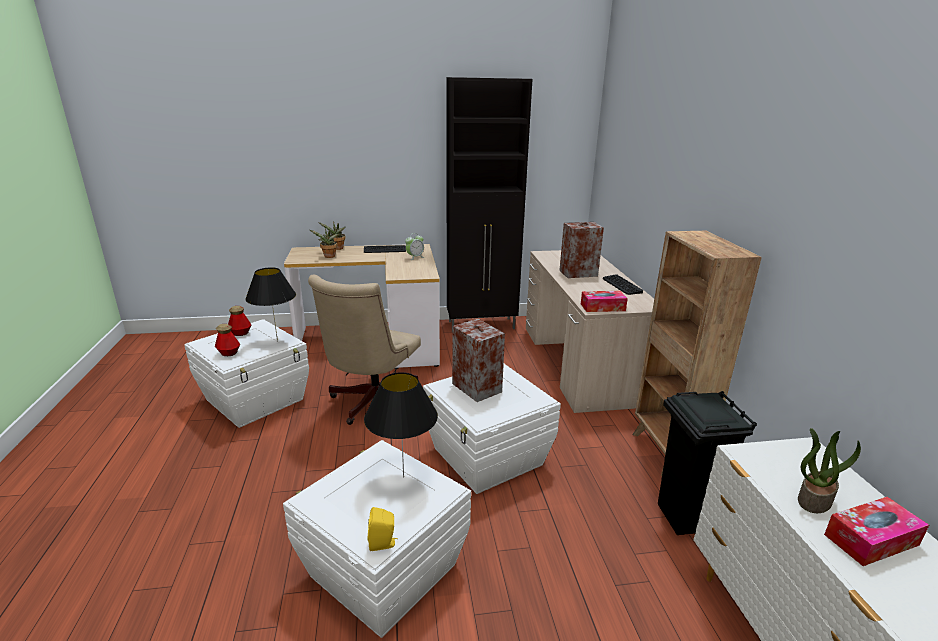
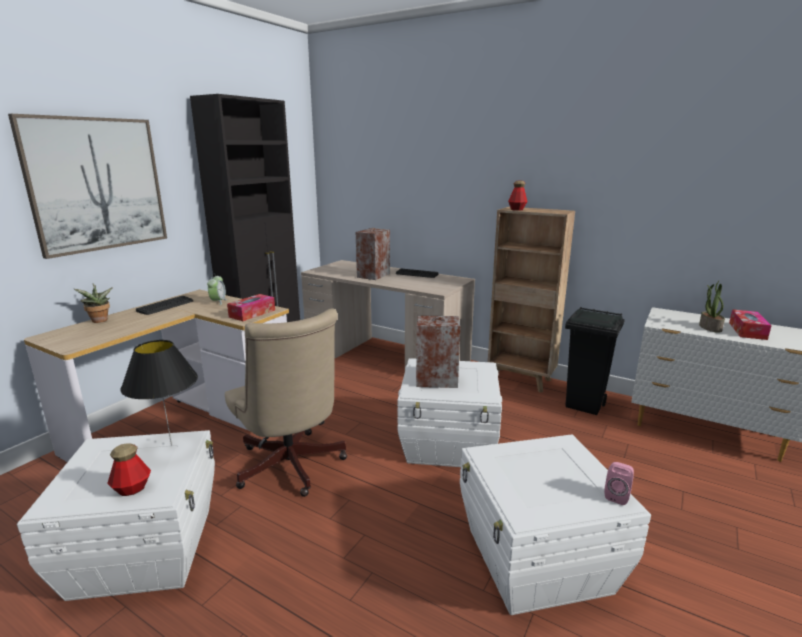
camera: 50 degrees left, 5 degrees down
bottle [228,306,251,336] -> bottle moved to [508,181,527,211]
potted plant [310,228,339,258] -> none
black table lamp [364,372,438,478] -> none
yellow speaker [368,507,398,551] -> pink speaker [604,462,634,505]
tissue box [581,291,628,312] -> tissue box moved to [227,294,275,321]
none -> picture [8,114,167,259]

